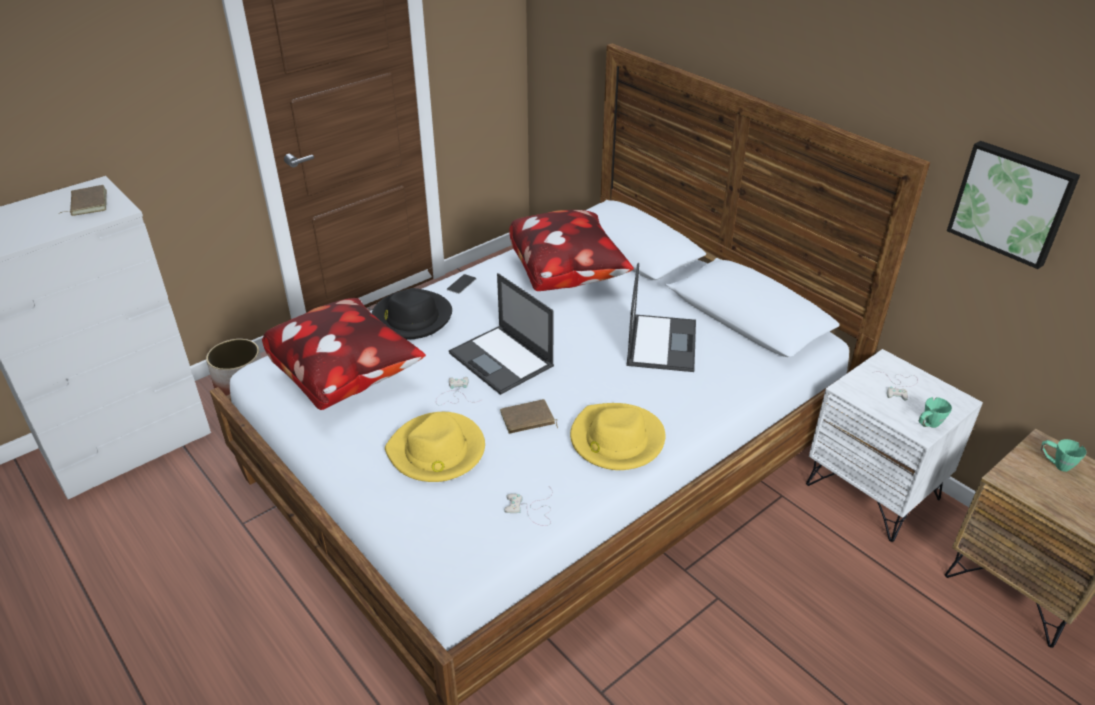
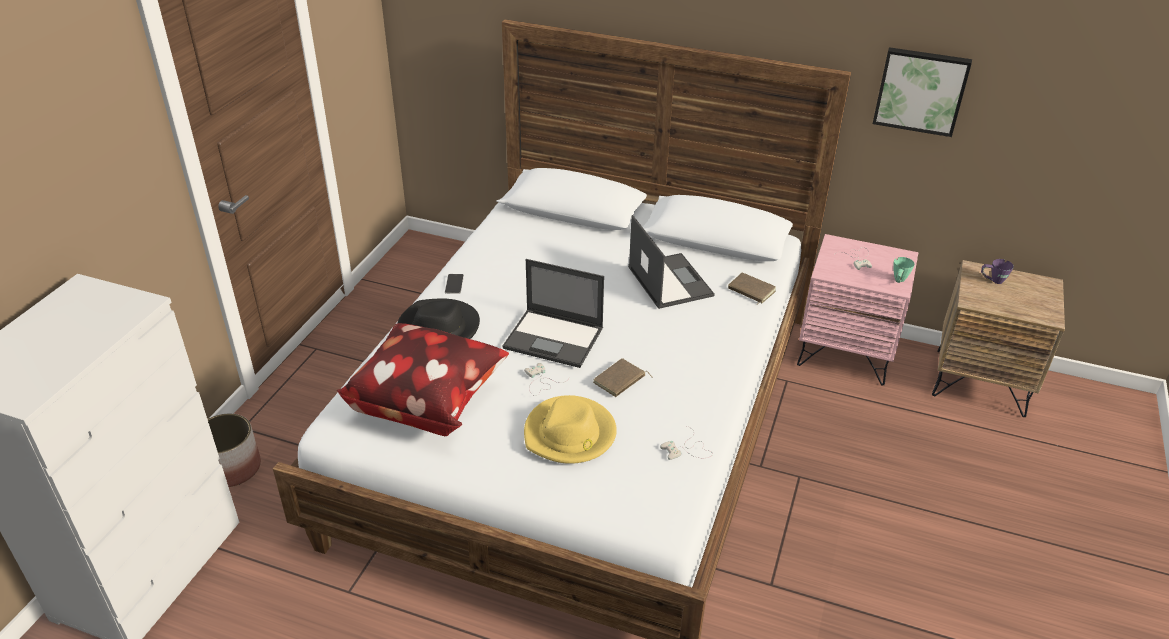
camera: 30 degrees left, 0 degrees up
brown book [60,185,107,216] -> brown book moved to [728,273,776,305]
pillow [509,210,634,291] -> none
yellow hat [570,403,666,470] -> none
white nightstand [806,349,983,542] -> pink nightstand [797,234,918,385]
green mug [1041,439,1087,472] -> purple mug [981,259,1014,284]

